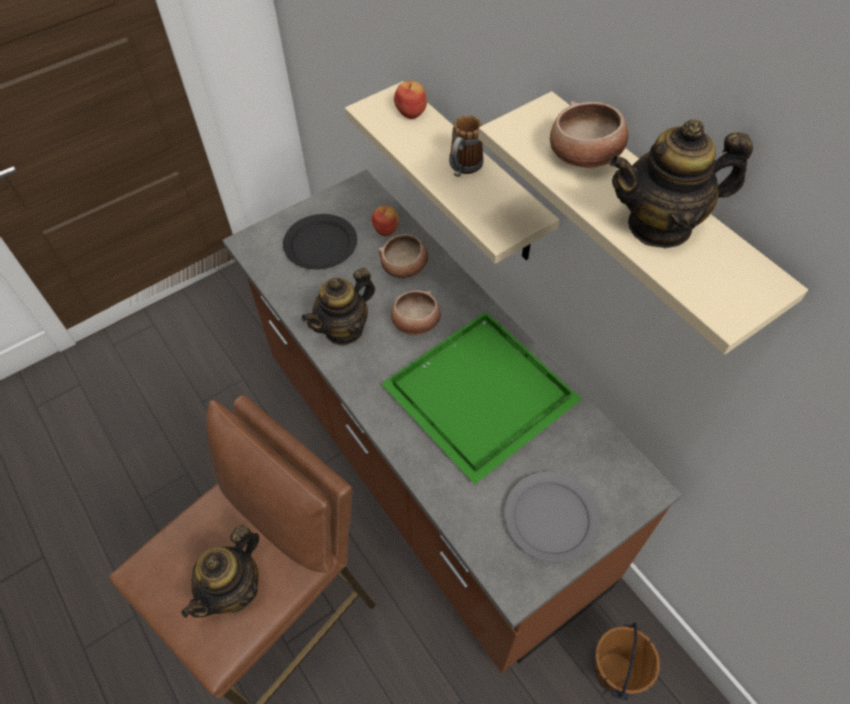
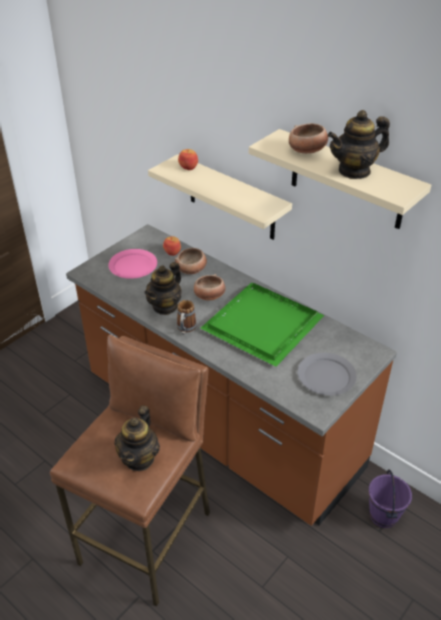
camera: 15 degrees left, 15 degrees down
black plate [283,214,357,269] -> pink plate [108,249,157,279]
mug [449,115,483,177] -> mug moved to [177,300,197,335]
brown bucket [595,622,660,700] -> purple bucket [368,469,412,528]

